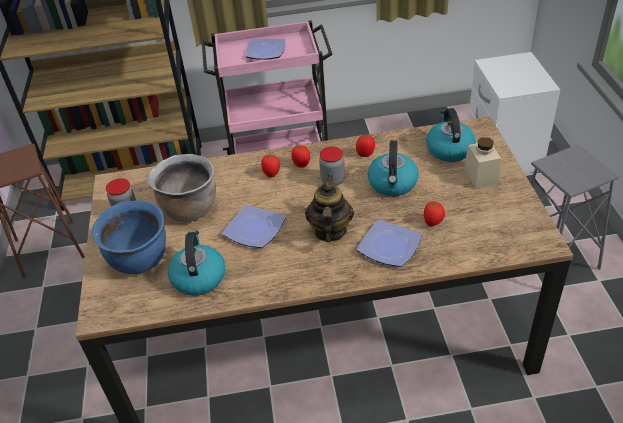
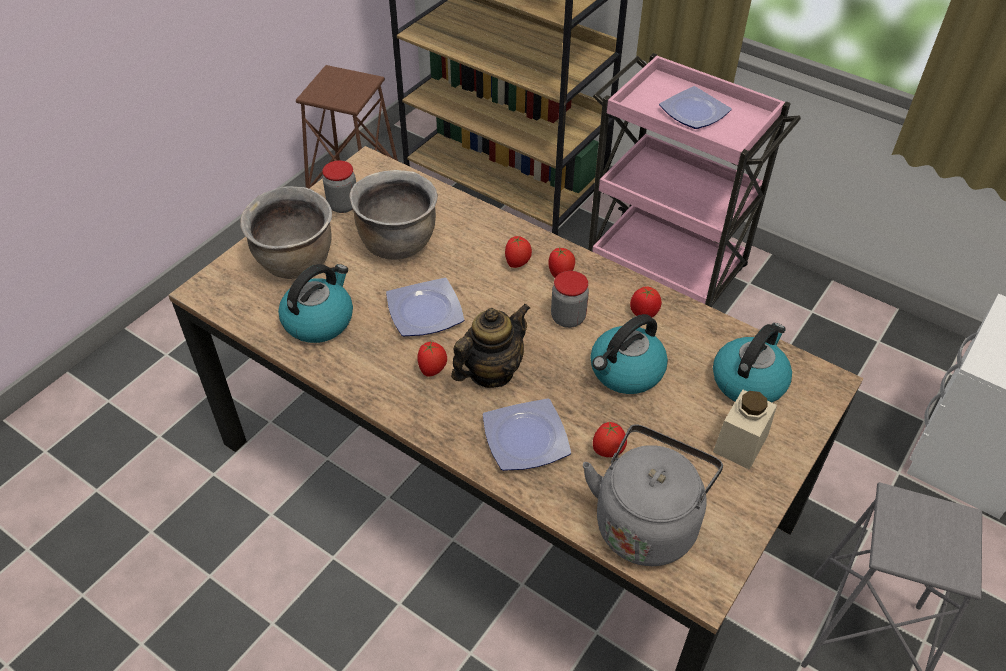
camera: 40 degrees right, 5 degrees up
blue cooking pot [92,200,166,274] -> brown cooking pot [240,186,332,279]
none -> tomato [418,342,447,377]
none -> grey kettle [583,424,723,566]

